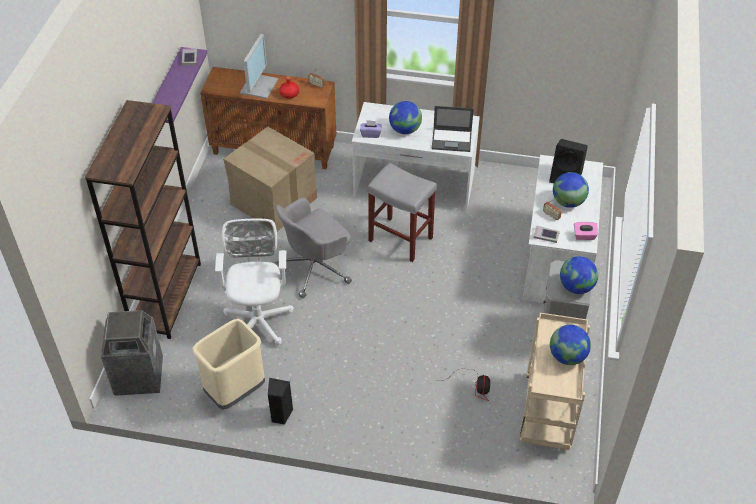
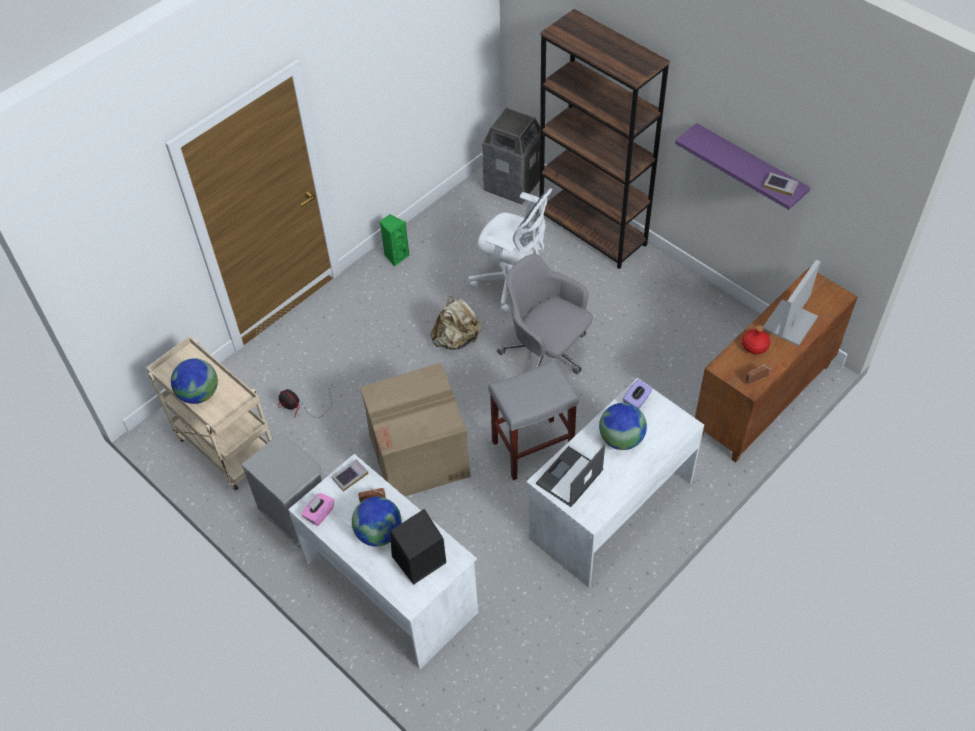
camera: 125 degrees right, 5 degrees up
beige trash can [192,319,265,410] -> none
cardboard box [223,127,317,231] -> cardboard box moved to [360,363,471,497]
monitor [240,34,278,99] -> monitor turned 75 degrees clockwise [763,260,821,346]
black speaker [268,378,293,425] -> green speaker [379,214,409,267]
grey office chair [274,197,352,298] -> grey office chair turned 45 degrees counterclockwise [497,254,593,374]
globe [560,256,598,294] -> none
none -> beige backpack [430,296,482,350]

